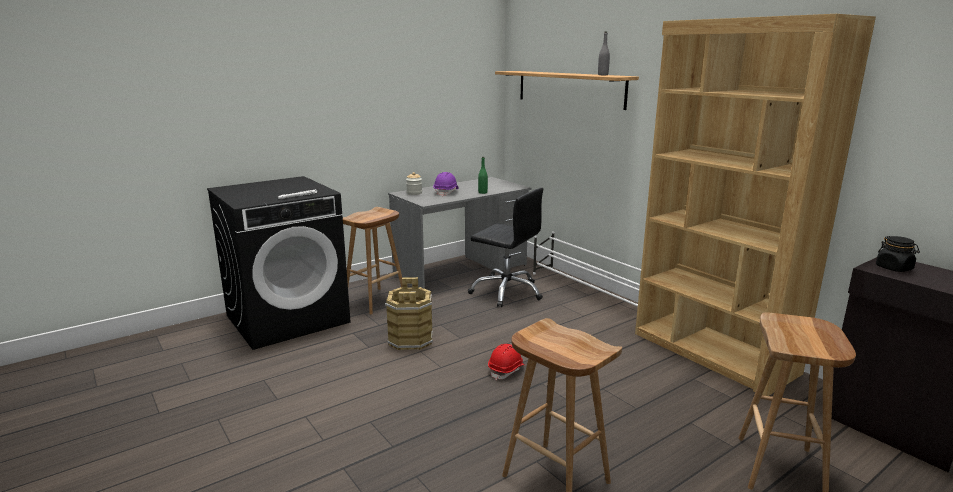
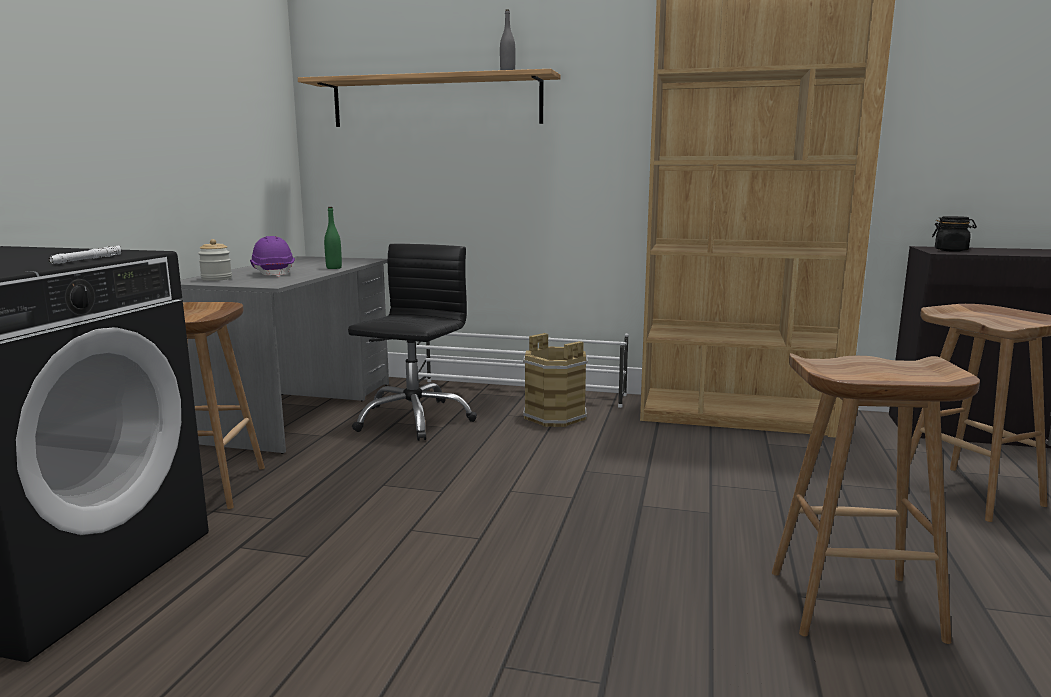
camera: 40 degrees left, 5 degrees down
brown bucket [385,277,433,350] -> brown bucket moved to [523,333,588,427]
black office chair [468,188,543,307] -> black office chair turned 60 degrees counterclockwise [348,244,477,441]
red hard hat [488,344,525,380] -> none

